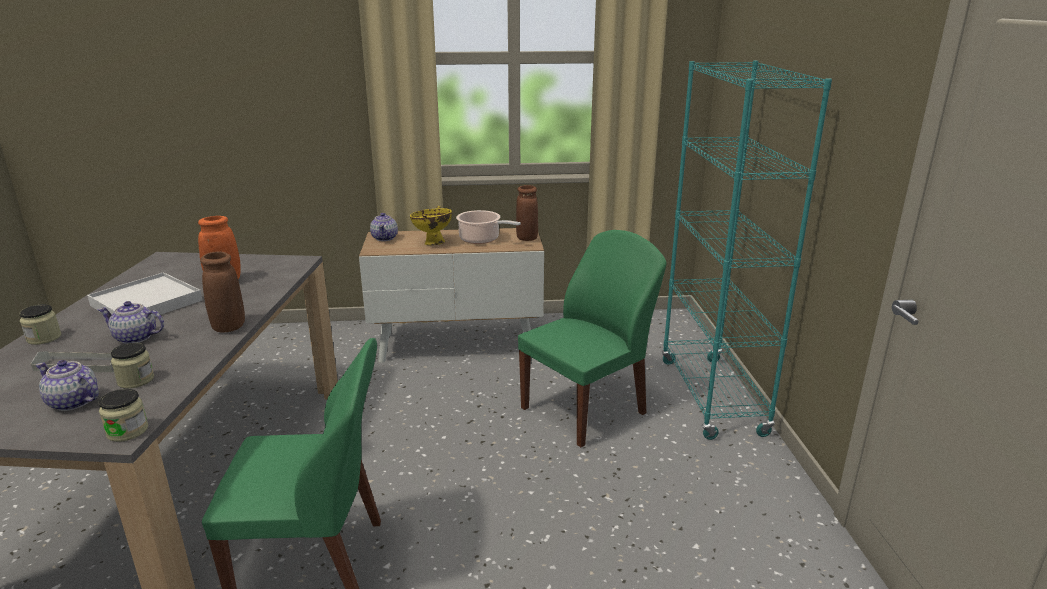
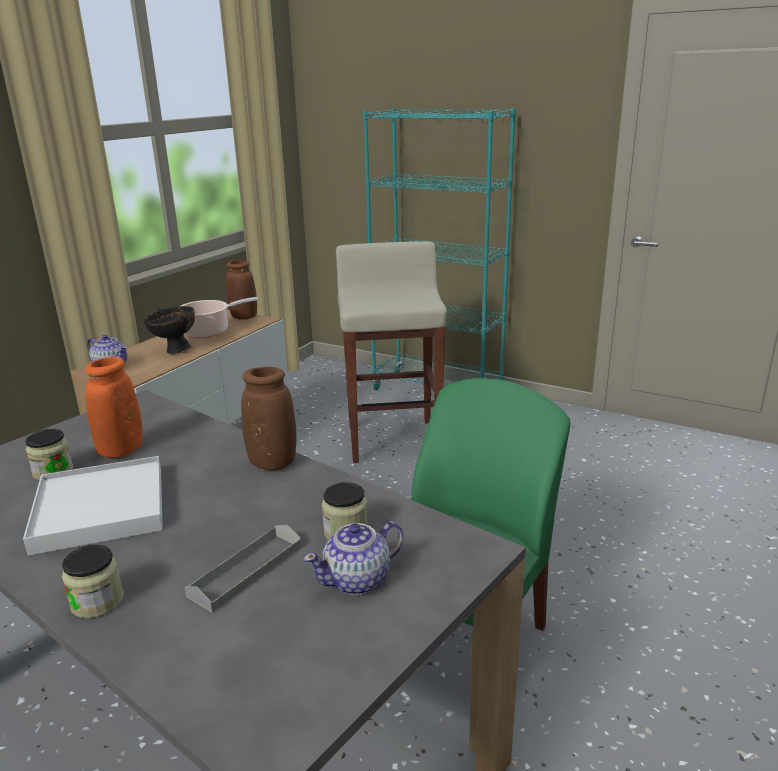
camera: 55 degrees left, 0 degrees up
teapot [98,301,164,344] -> none
jar [98,389,148,442] -> jar moved to [25,429,73,481]
yellow bowl [410,206,452,245] -> black bowl [144,306,195,354]
green chair [518,230,666,447] -> beige stool [336,241,447,463]

